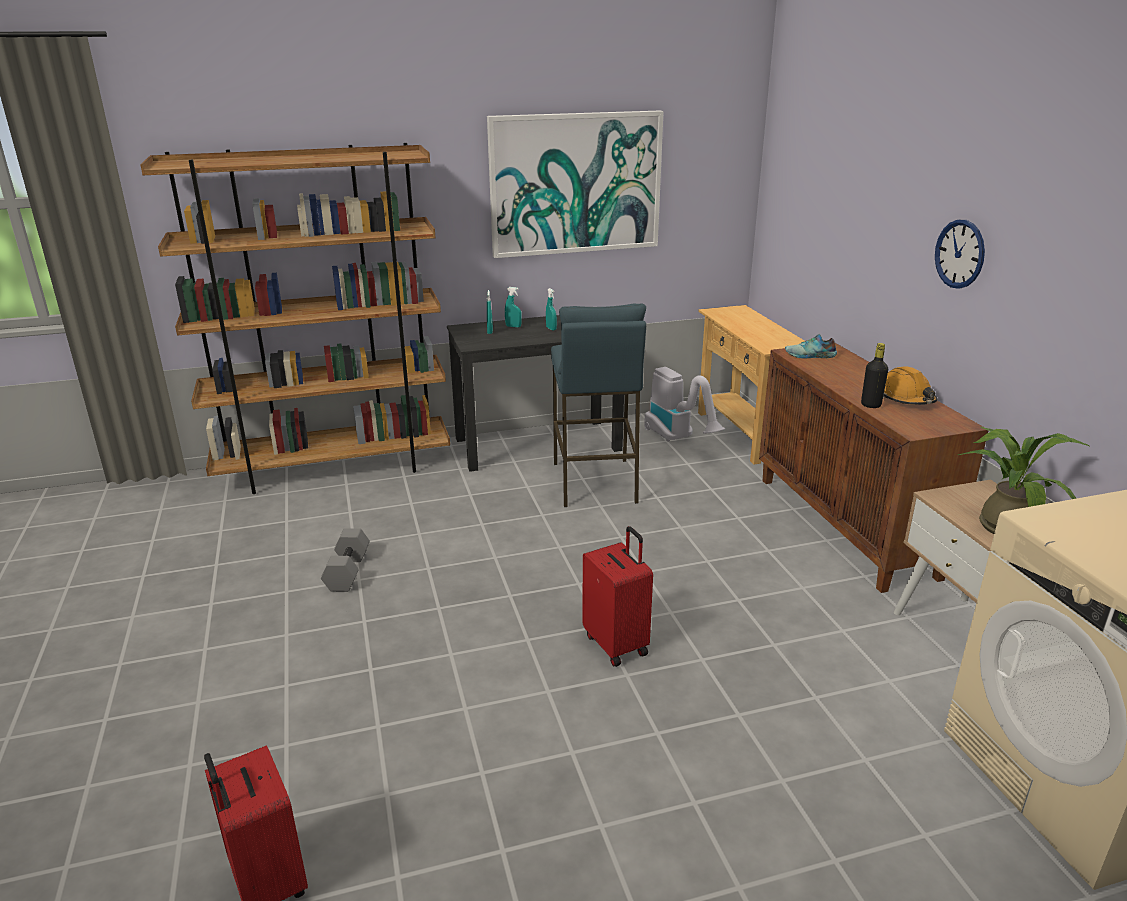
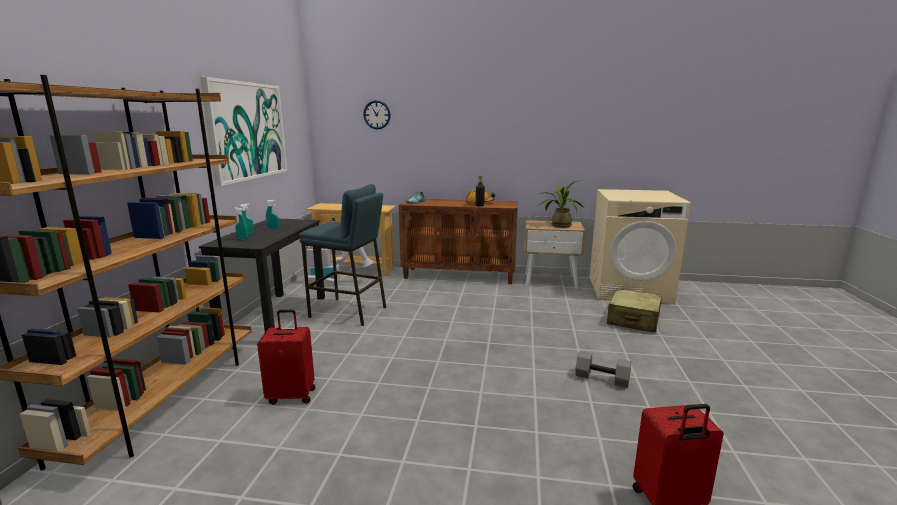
camera: 65 degrees left, 10 degrees down
grey dumbbell [321,528,370,592] -> grey dumbbell moved to [575,351,631,388]
red suitcase [582,526,653,667] -> red suitcase moved to [257,310,315,405]
wall clock [935,220,985,289] -> wall clock moved to [363,100,391,129]
none -> beige suitcase [607,289,662,333]

